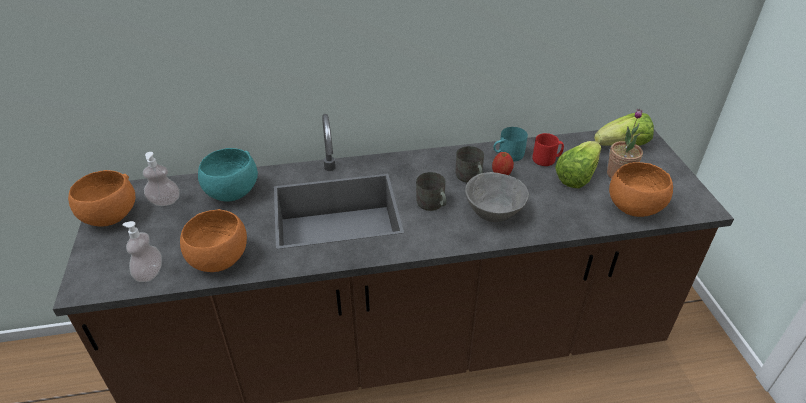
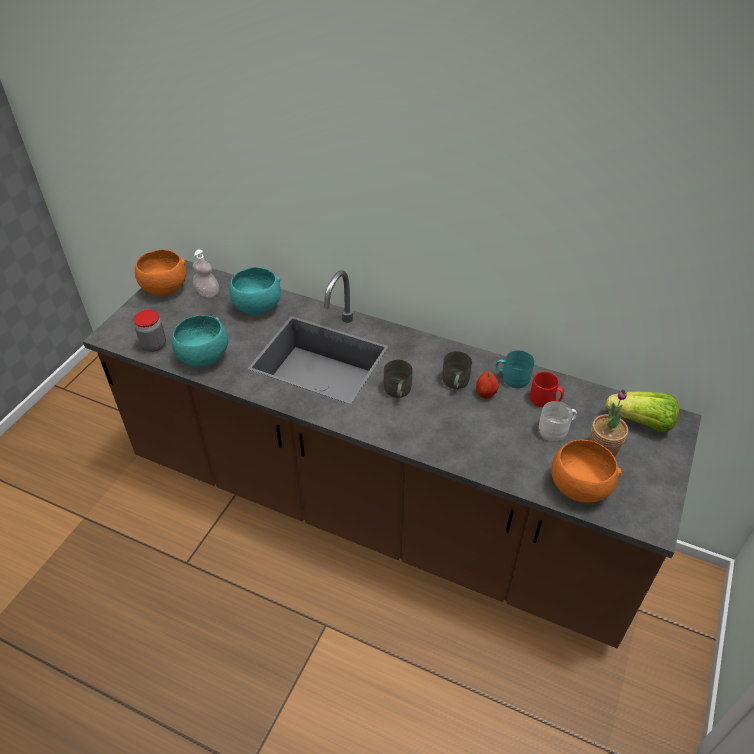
camera: 35 degrees right, 5 degrees up
soap dispenser [122,221,162,282] -> jar [133,310,166,352]
orange bowl [180,209,247,272] -> turquoise bowl [172,315,228,367]
grey bowl [465,172,529,222] -> none
lettuce [555,141,601,188] -> white mug [539,401,577,441]

